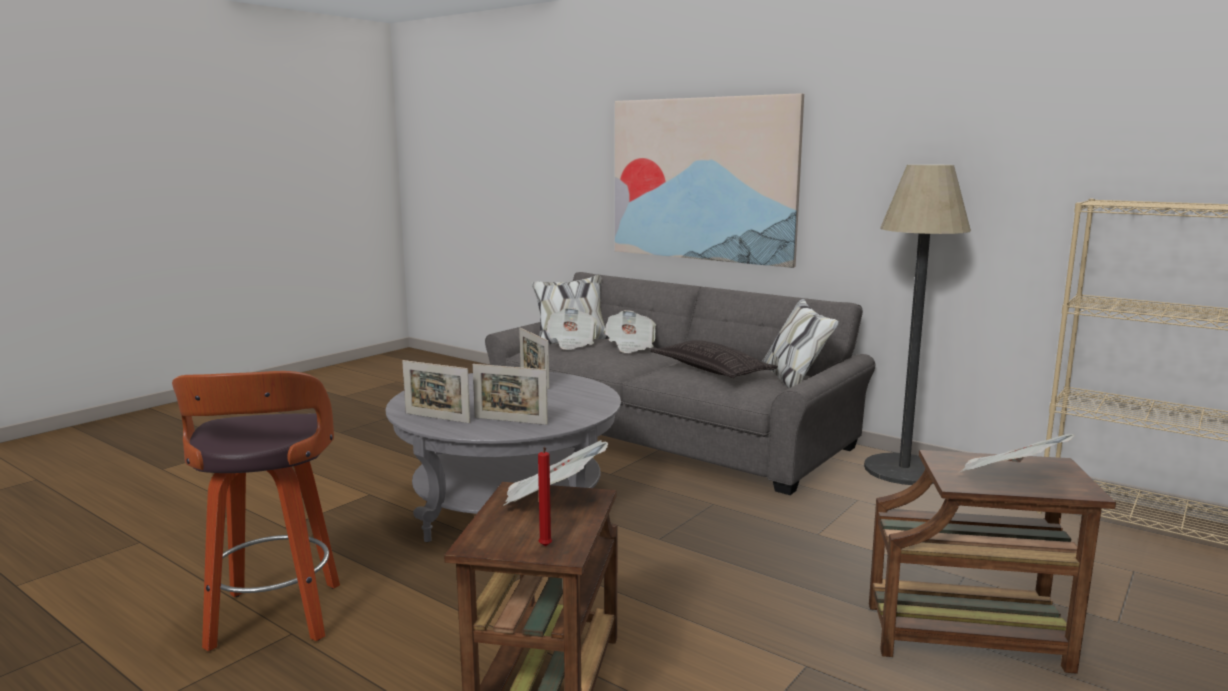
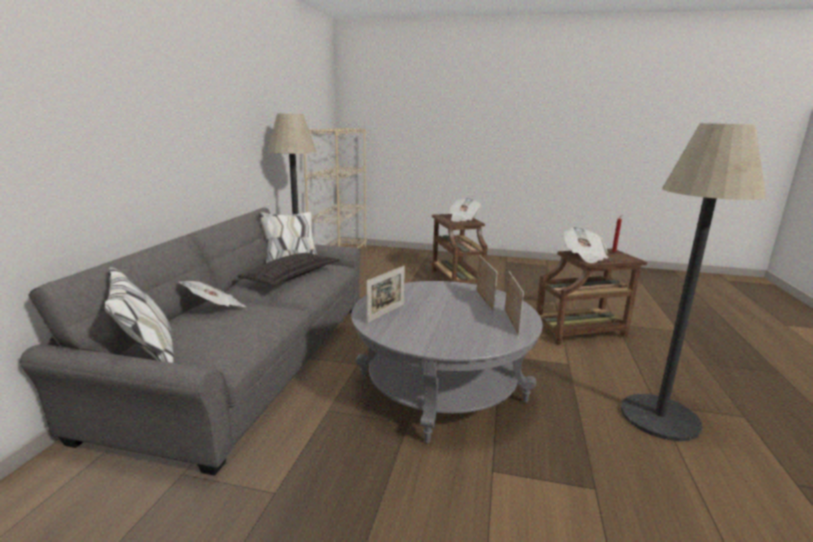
camera: 115 degrees left, 5 degrees up
stool [172,371,340,651] -> floor lamp [621,123,766,441]
newspaper [546,308,598,350] -> none
picture [615,93,804,268] -> none

